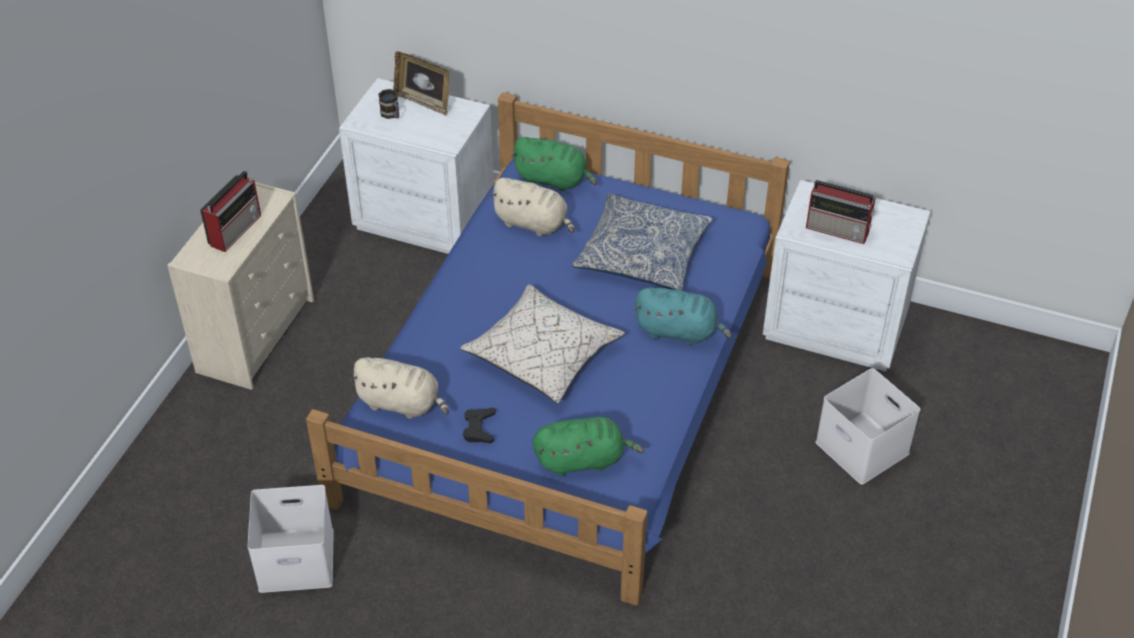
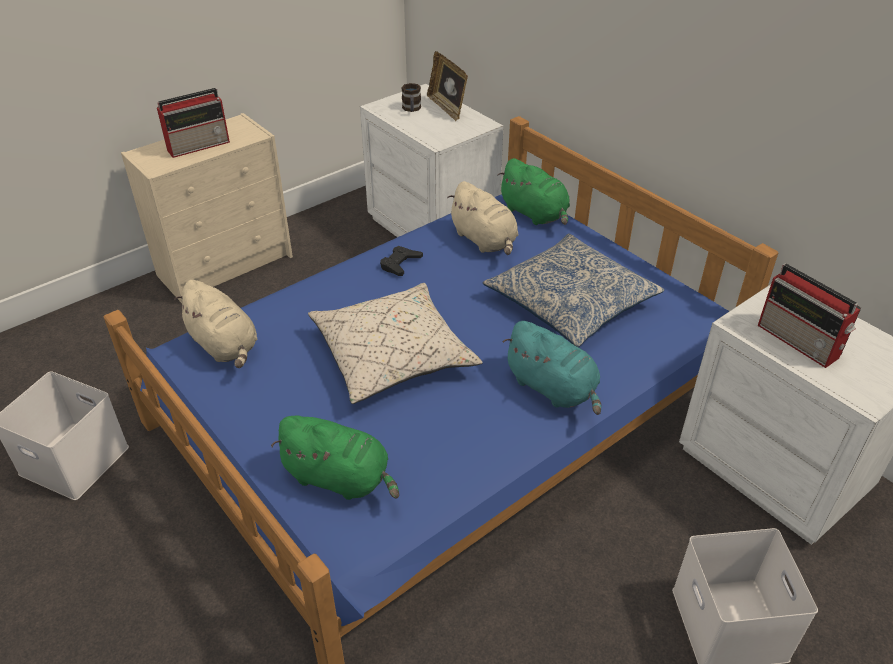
camera: 30 degrees right, 5 degrees down
black game controller [463,408,496,443] -> black game controller moved to [380,246,423,276]

